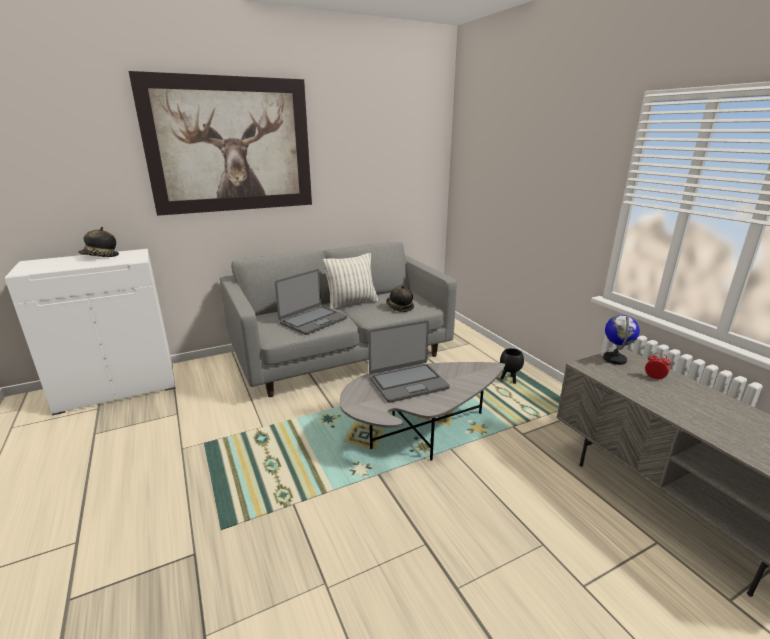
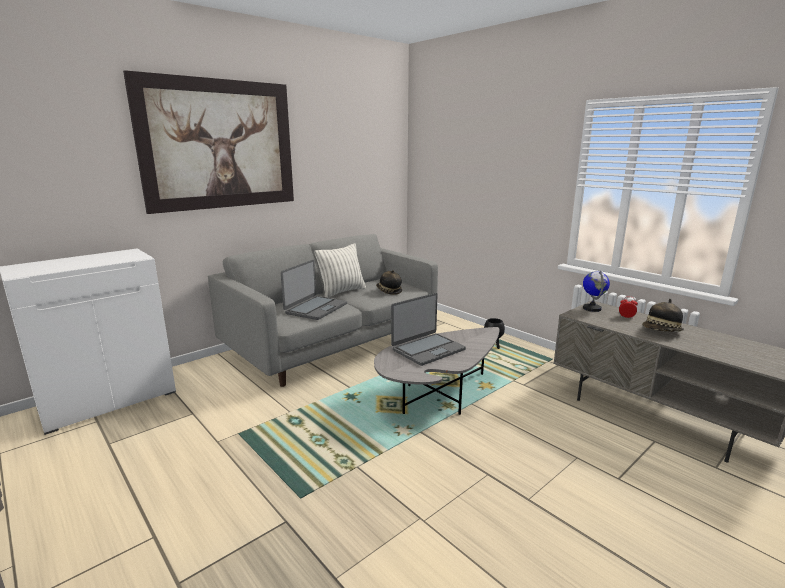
camera: 15 degrees left, 5 degrees down
hat [78,227,119,257] -> hat moved to [642,299,684,332]

